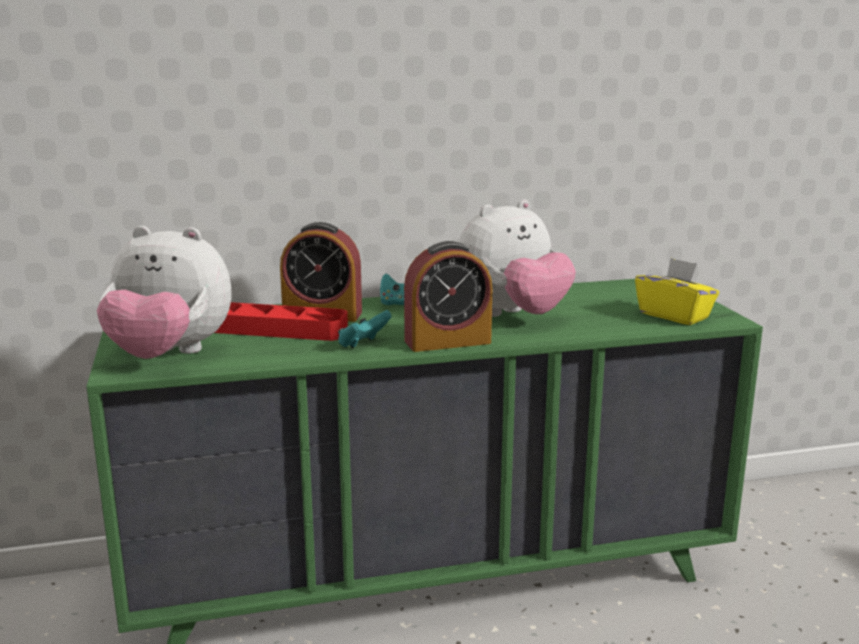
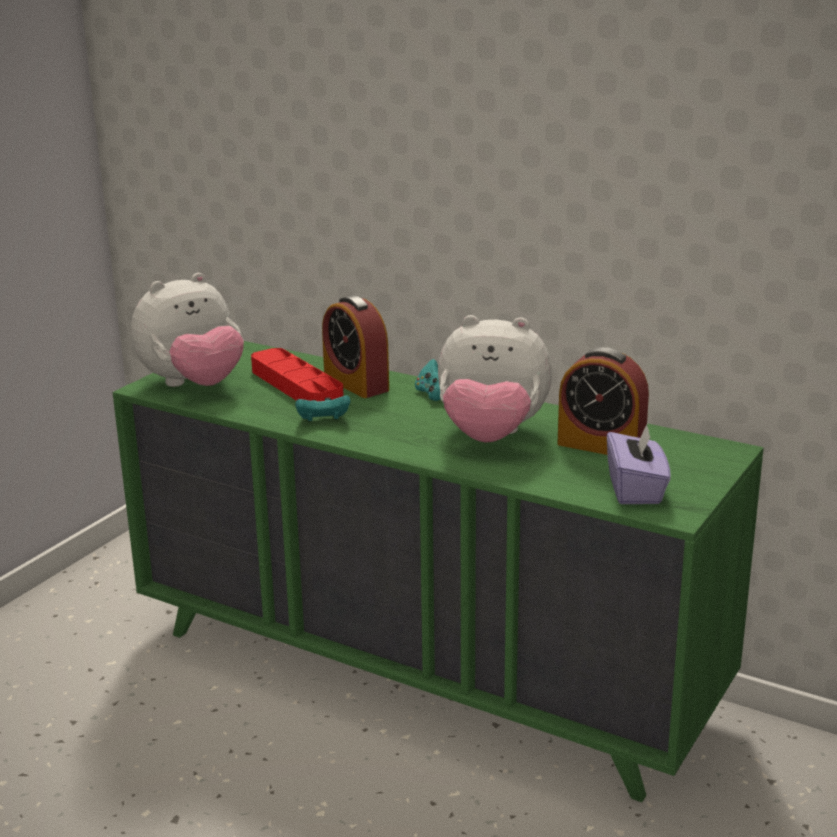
camera: 45 degrees right, 5 degrees up
plush toy [97,225,231,359] -> plush toy turned 90 degrees counterclockwise [131,273,244,387]
alarm clock [404,241,492,352] -> alarm clock moved to [558,347,649,455]
yellow tissue box [635,258,719,325] -> purple tissue box [607,422,671,504]

